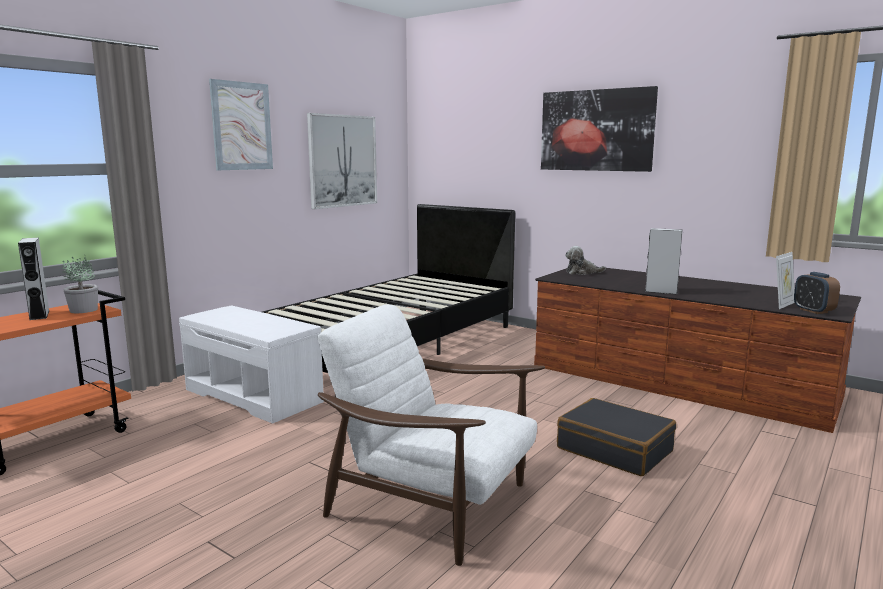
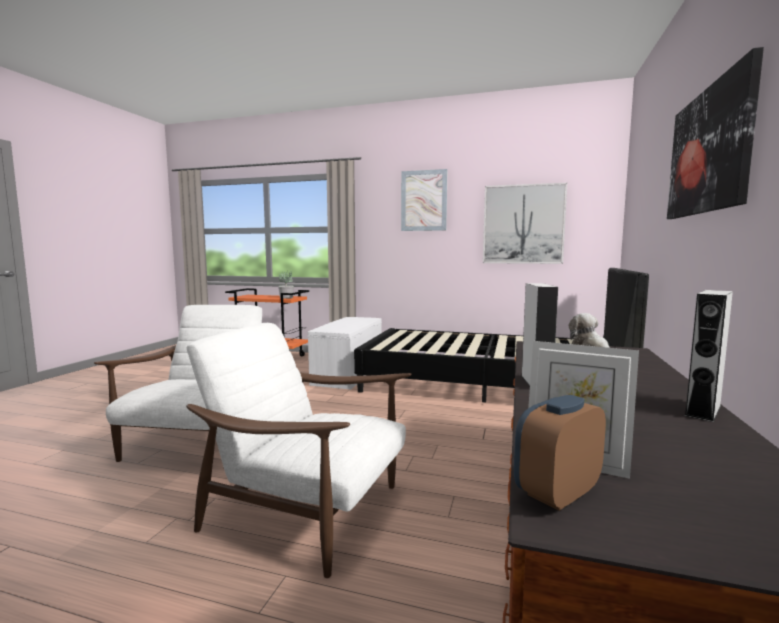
camera: 70 degrees right, 5 degrees down
grey speaker [18,238,50,320] -> grey speaker moved to [684,290,733,422]
black suitcase [557,398,676,476] -> white armchair [186,323,412,578]

